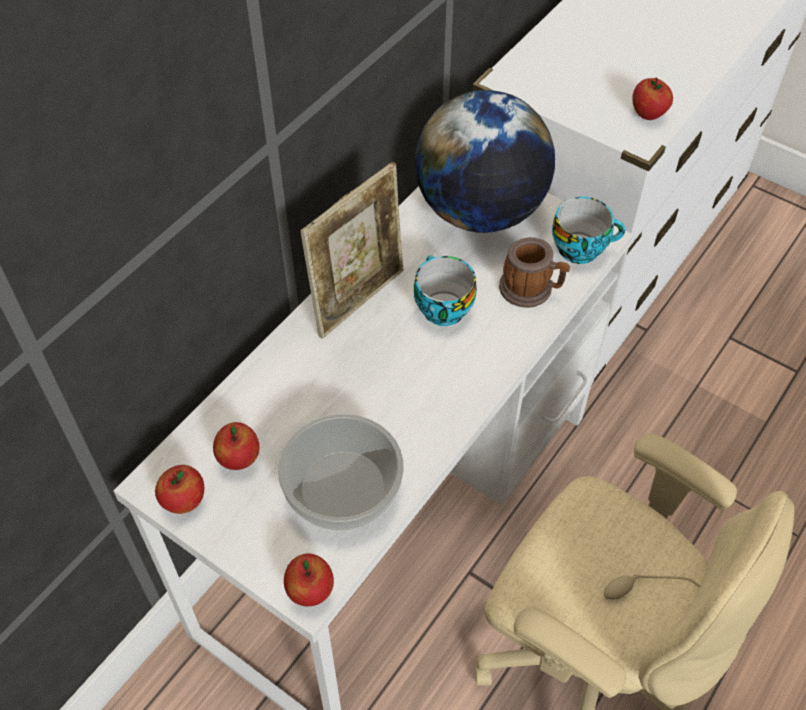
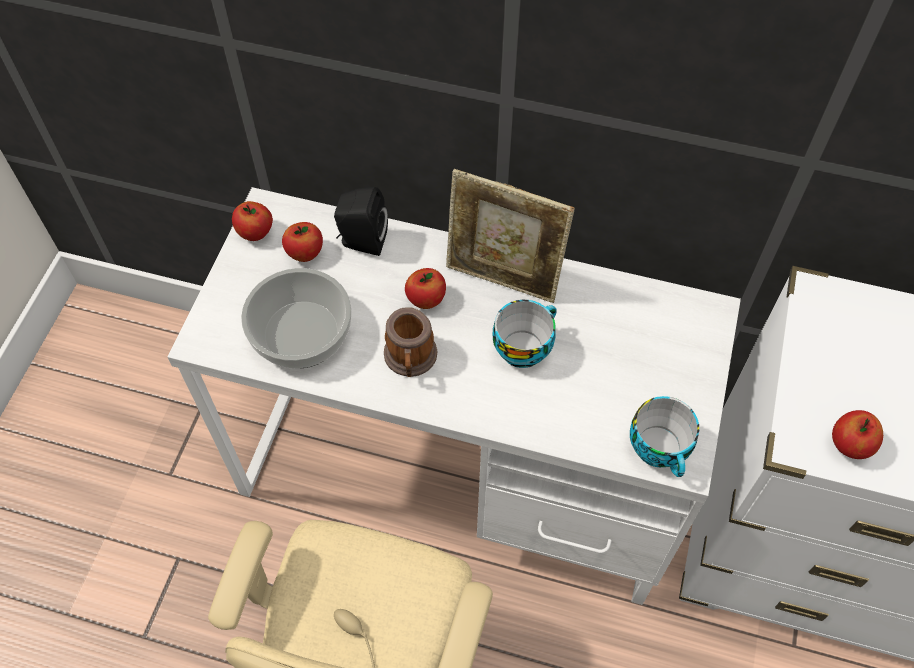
camera: 70 degrees right, 5 degrees up
apple [284,554,334,606] -> apple moved to [405,268,446,309]
globe [415,90,555,233] -> none
mug [499,237,570,308] -> mug moved to [384,307,437,377]
none -> black speaker [334,187,388,256]

